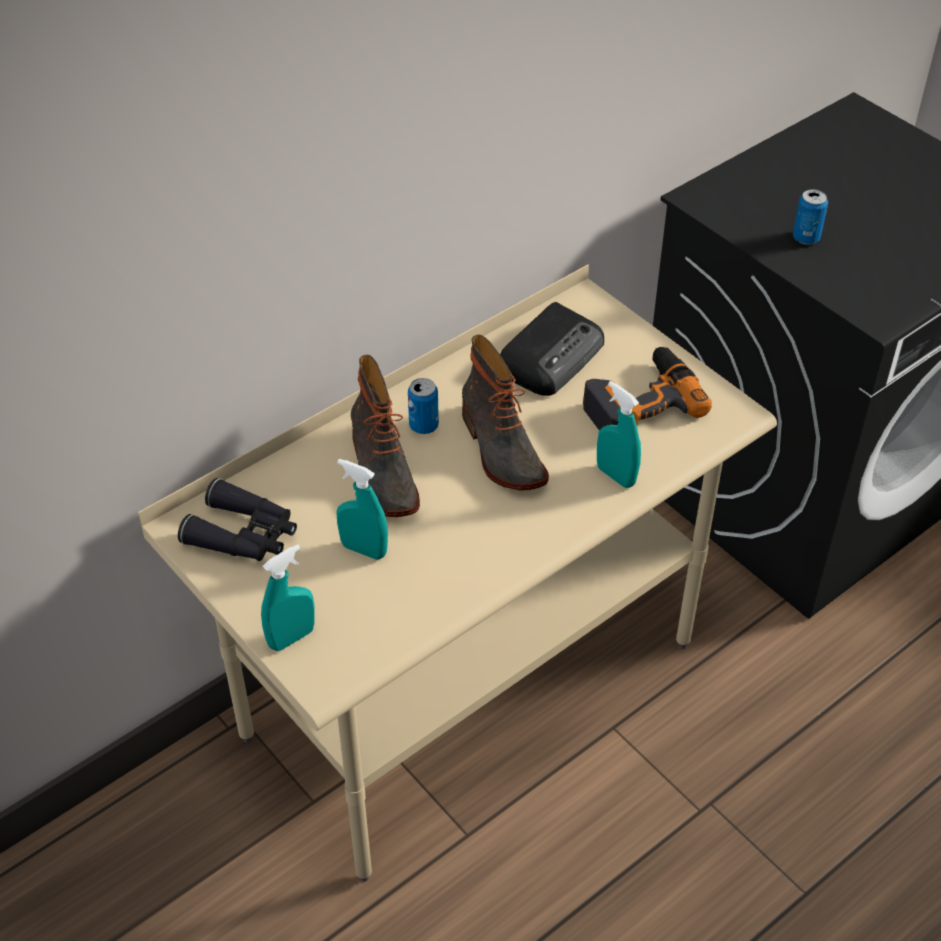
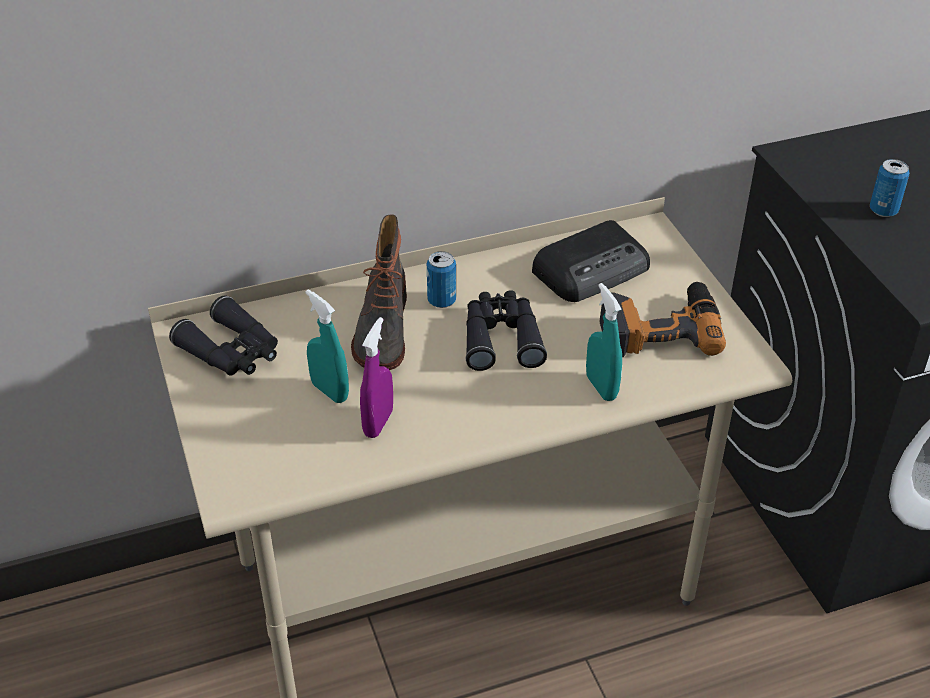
camera: 20 degrees right, 5 degrees down
turquoise spray bottle [261,544,315,651] -> none
boot [462,335,549,491] -> black binoculars [466,290,547,371]
none -> purple spray bottle [360,317,393,438]

